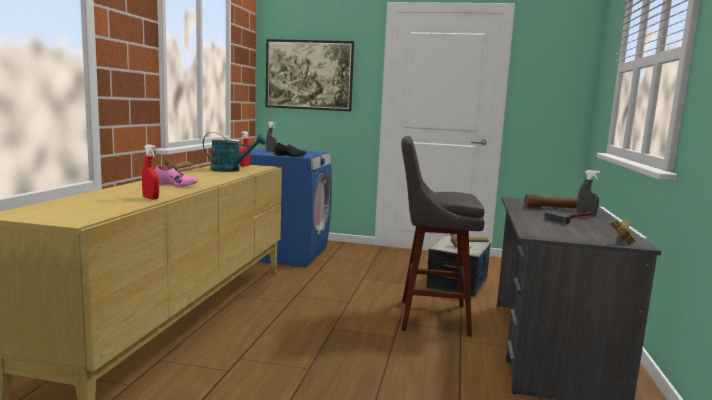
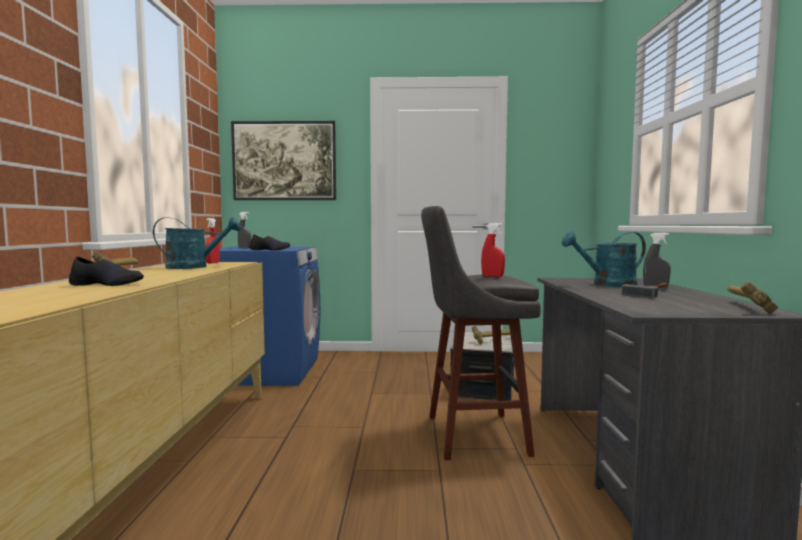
camera: 10 degrees left, 5 degrees down
red spray bottle [142,144,159,200] -> red spray bottle moved to [481,223,505,277]
pink shoe [155,165,198,187] -> black shoe [69,256,144,286]
brown flashlight [524,194,577,208] -> turquoise watering can [562,231,646,287]

